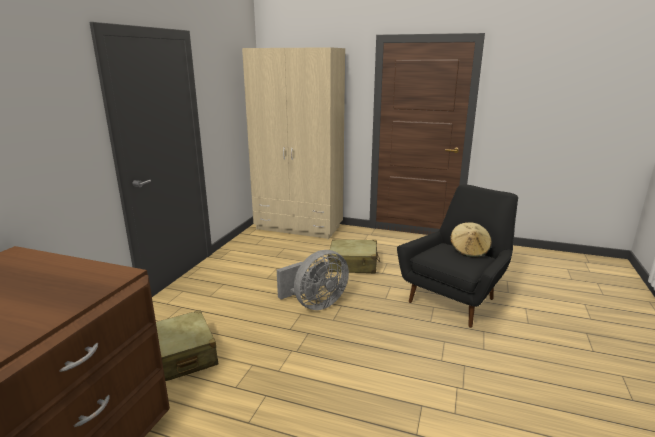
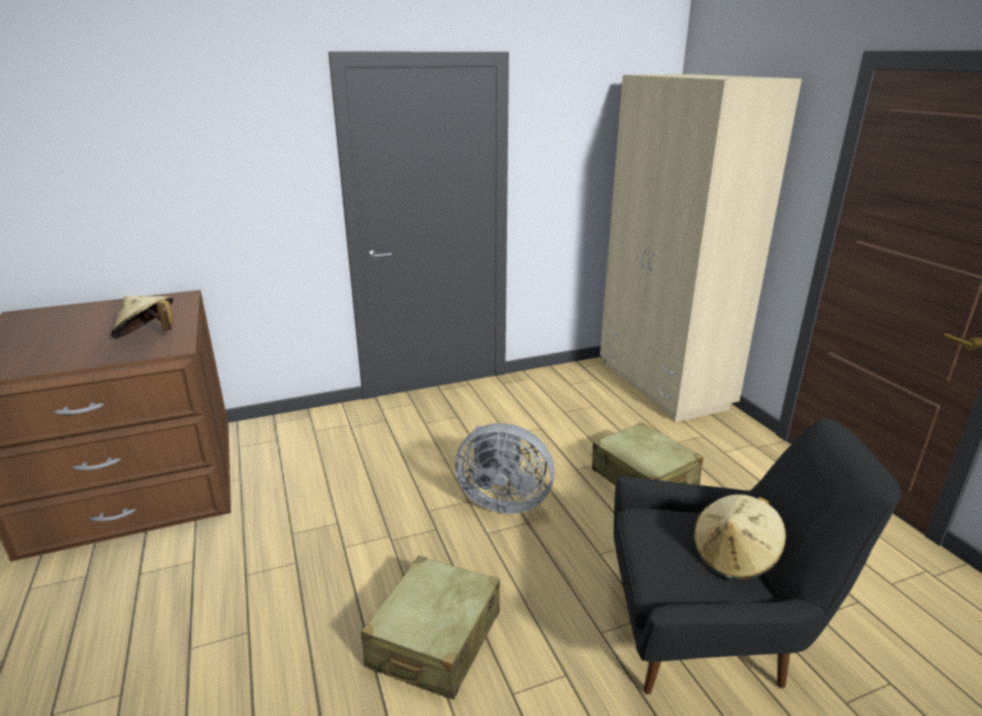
camera: 50 degrees right, 5 degrees up
beige suitcase [156,310,219,381] -> beige suitcase moved to [361,556,500,700]
none -> beige hat [111,295,173,338]

